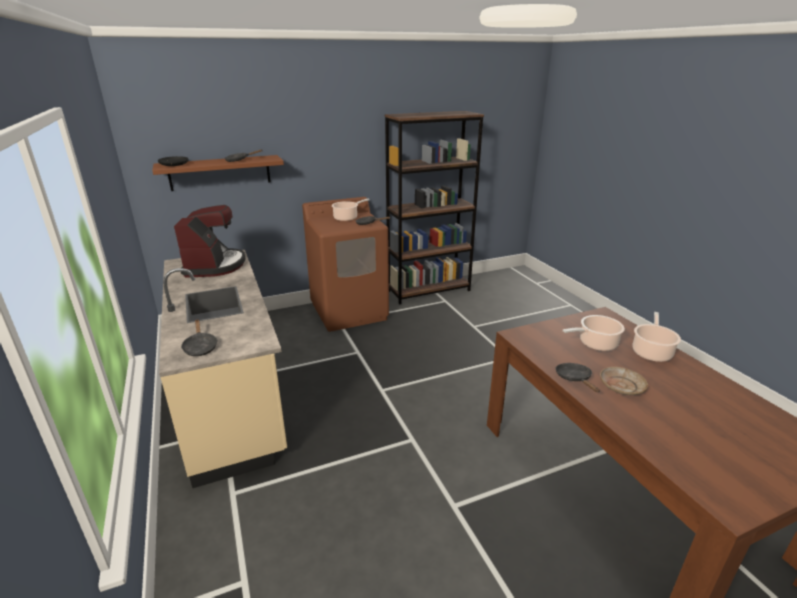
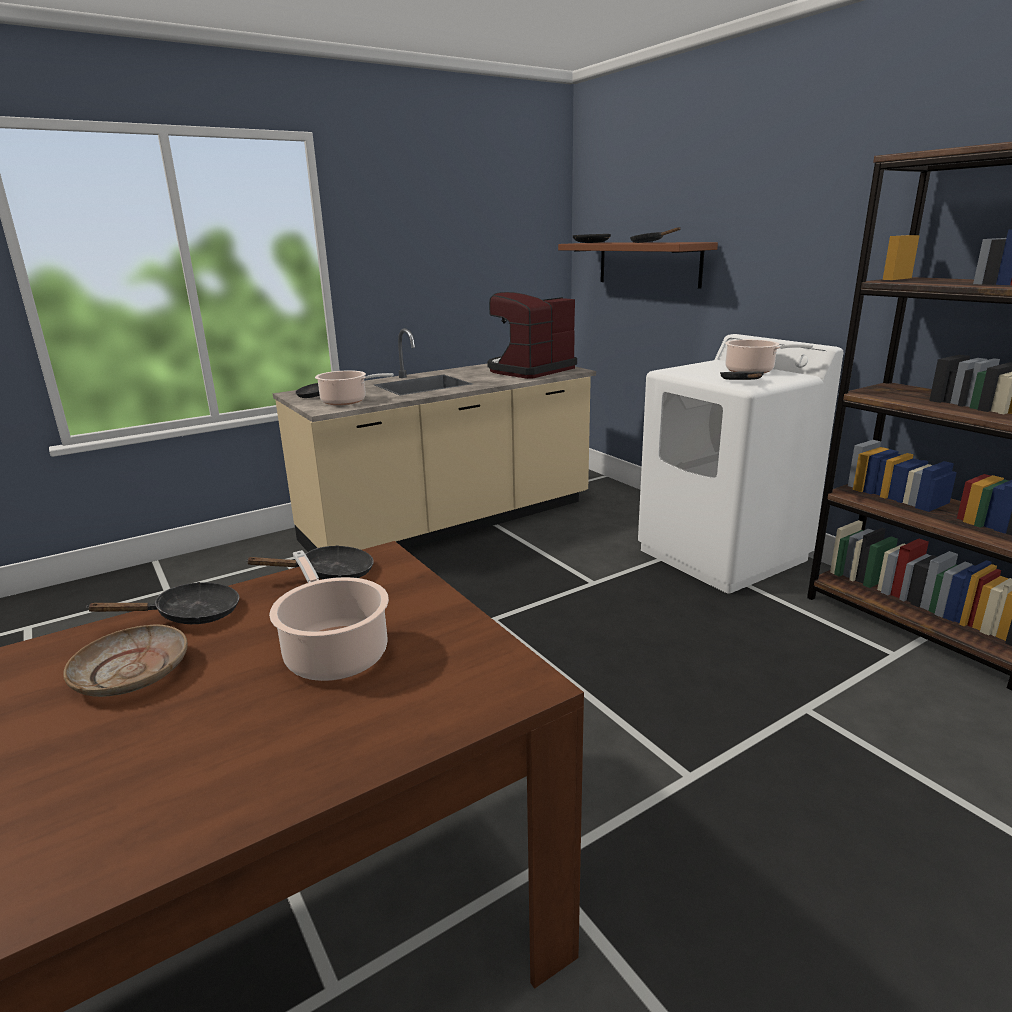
camera: 80 degrees right, 5 degrees down
coffee machine [174,205,245,278] -> coffee machine turned 150 degrees clockwise [487,292,577,379]
brown washing machine [302,197,389,332] -> white washing machine [638,334,843,593]
cooking pot [632,312,681,362] -> cooking pot moved to [315,370,394,405]
none -> black frying pan [245,545,374,579]

